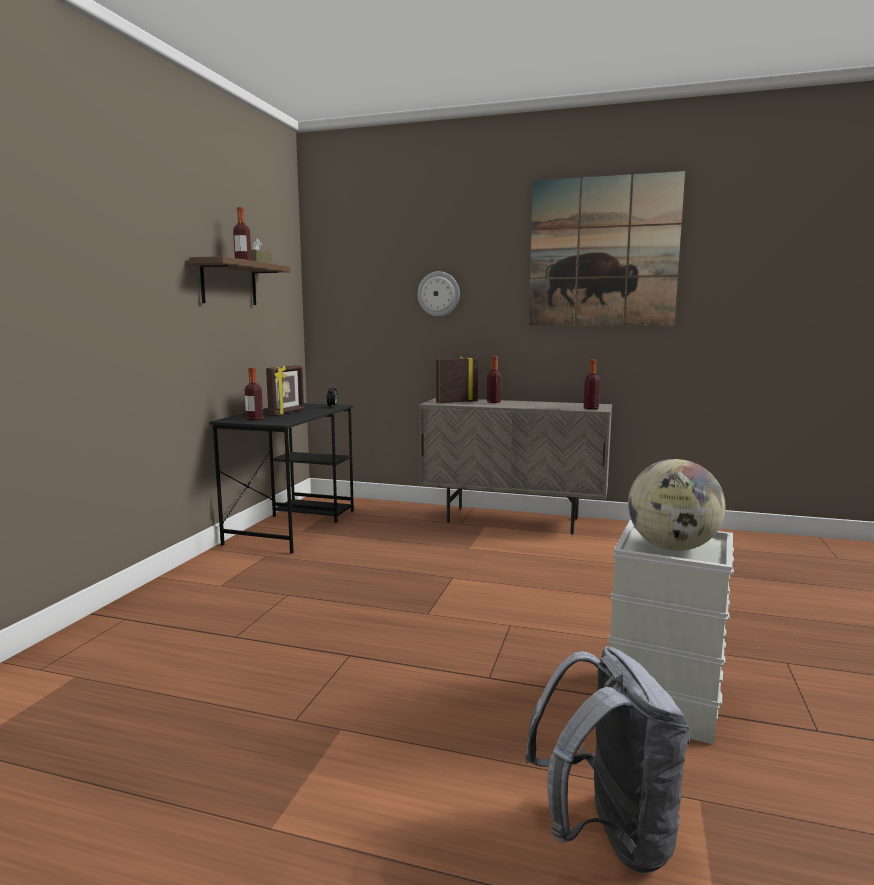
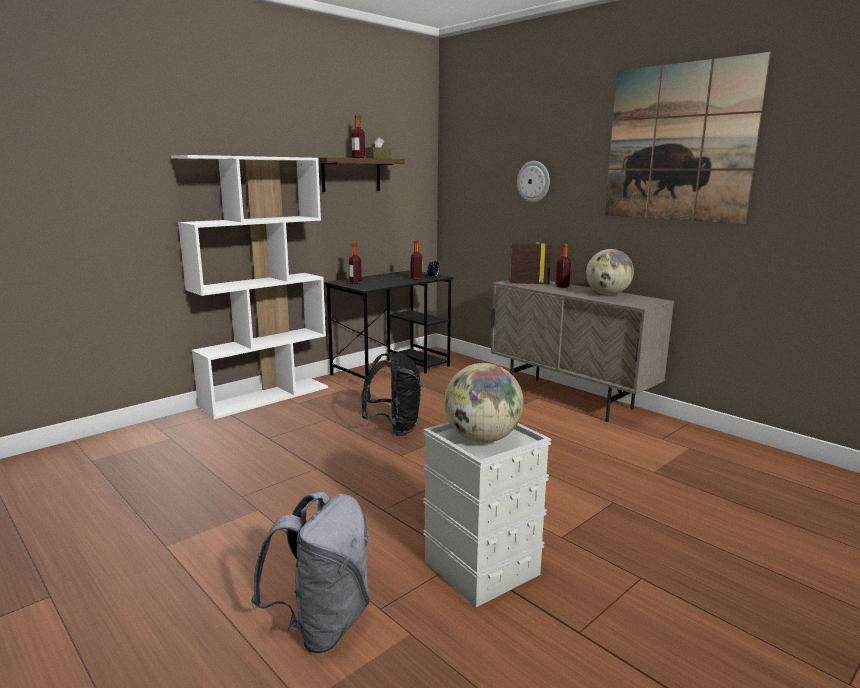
camera: 30 degrees right, 5 degrees up
picture frame [266,365,304,415] -> none
bottle [584,359,600,409] -> bottle moved to [411,240,422,280]
none -> white bookcase [171,155,328,419]
none -> black backpack [362,352,421,436]
none -> globe [586,249,634,295]

